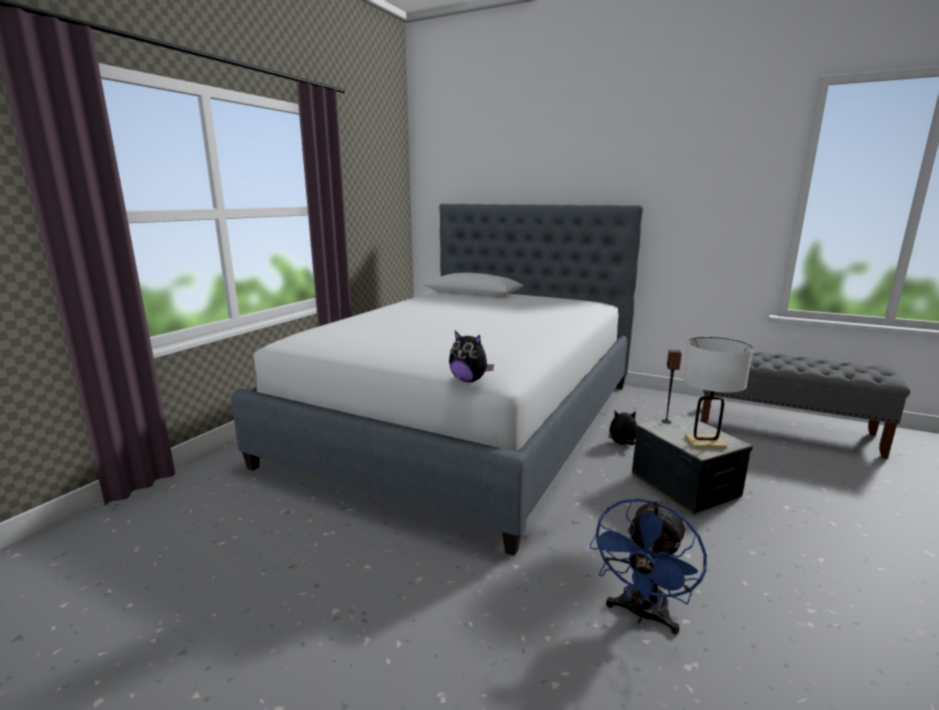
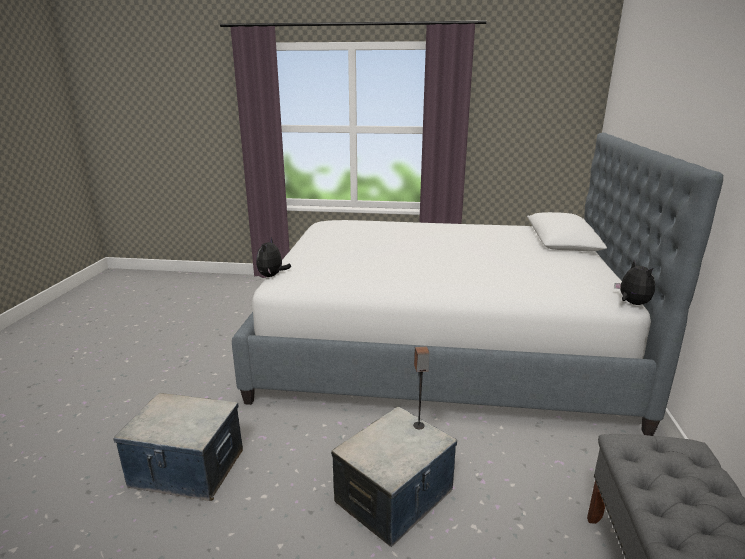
camera: 70 degrees right, 5 degrees up
blue fan [589,498,707,635] -> storage box [113,393,243,501]
plush toy [609,411,637,445] -> plush toy moved to [614,260,655,305]
white table lamp [683,337,753,449] -> none

